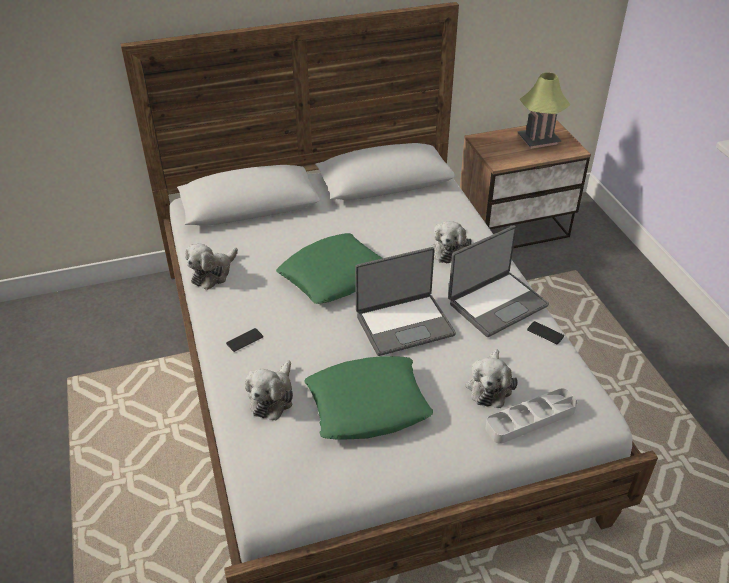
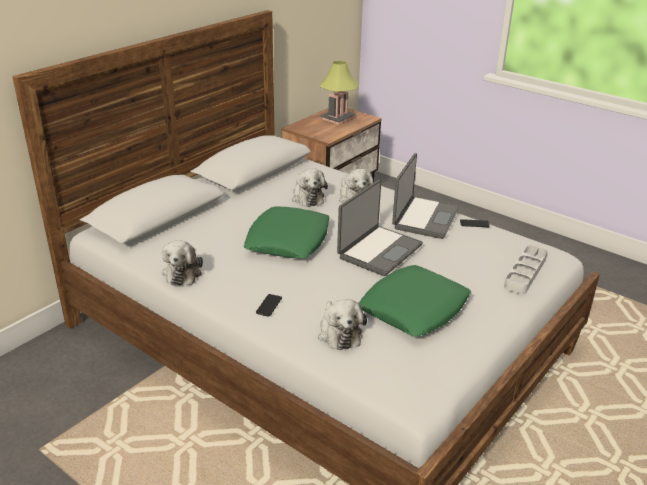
camera: 35 degrees left, 10 degrees down
plush toy [466,349,518,408] -> plush toy moved to [292,168,328,207]

